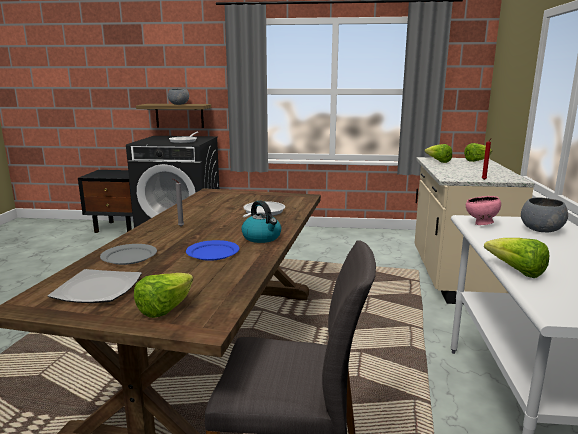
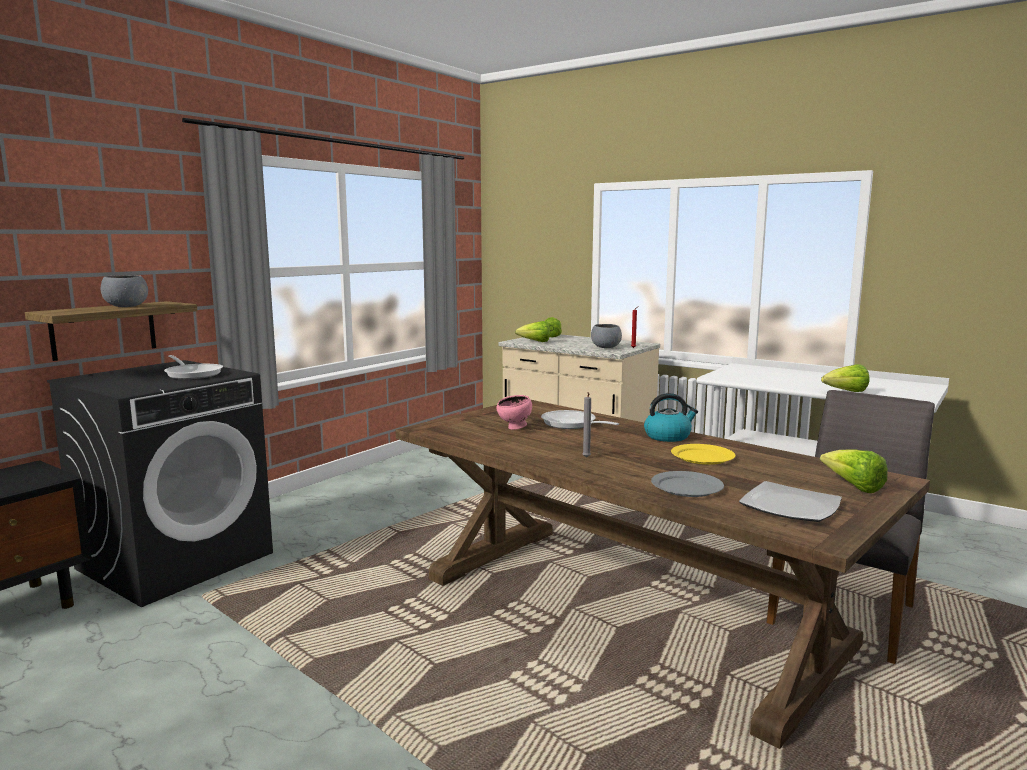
camera: 60 degrees left, 5 degrees down
blue plate [186,240,239,261] -> yellow plate [671,444,736,465]
pink bowl [466,196,501,225] -> pink bowl moved to [496,395,532,430]
grey bowl [521,197,568,233] -> grey bowl moved to [591,324,622,348]

